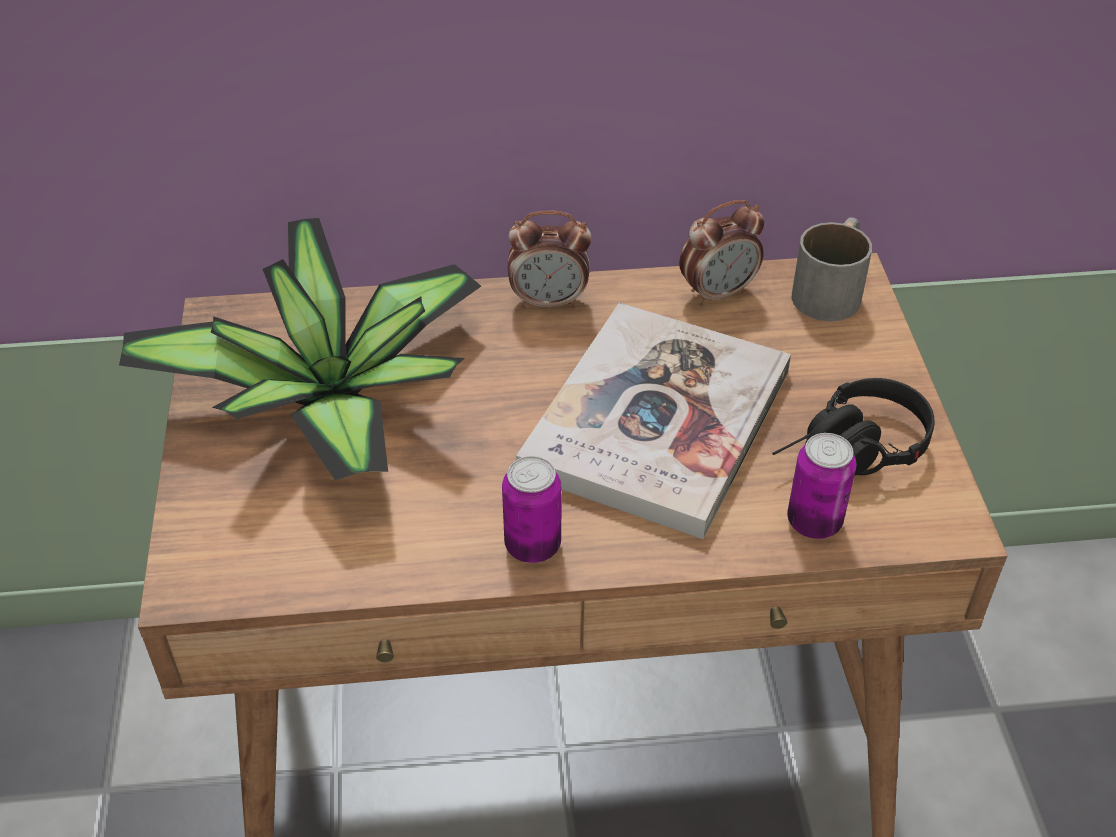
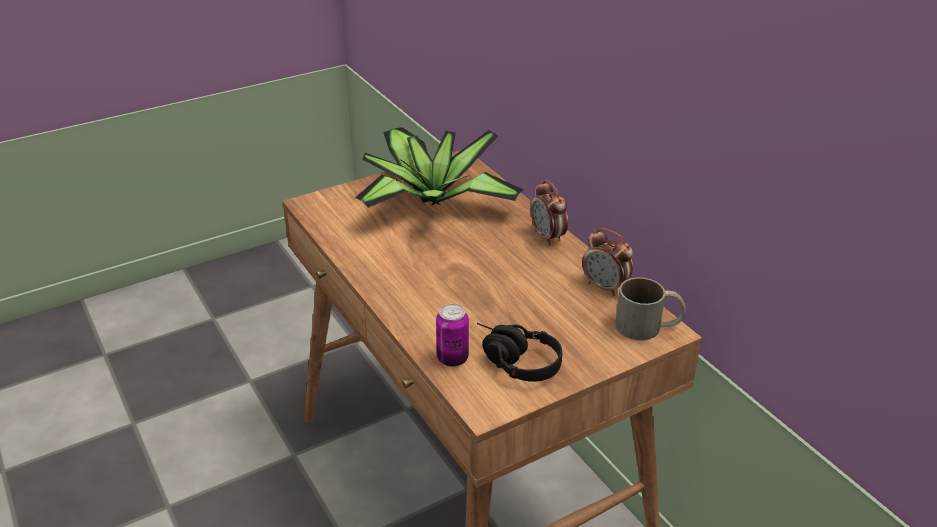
camera: 65 degrees right, 10 degrees down
can [502,456,561,563] -> none
book [516,303,791,540] -> none

